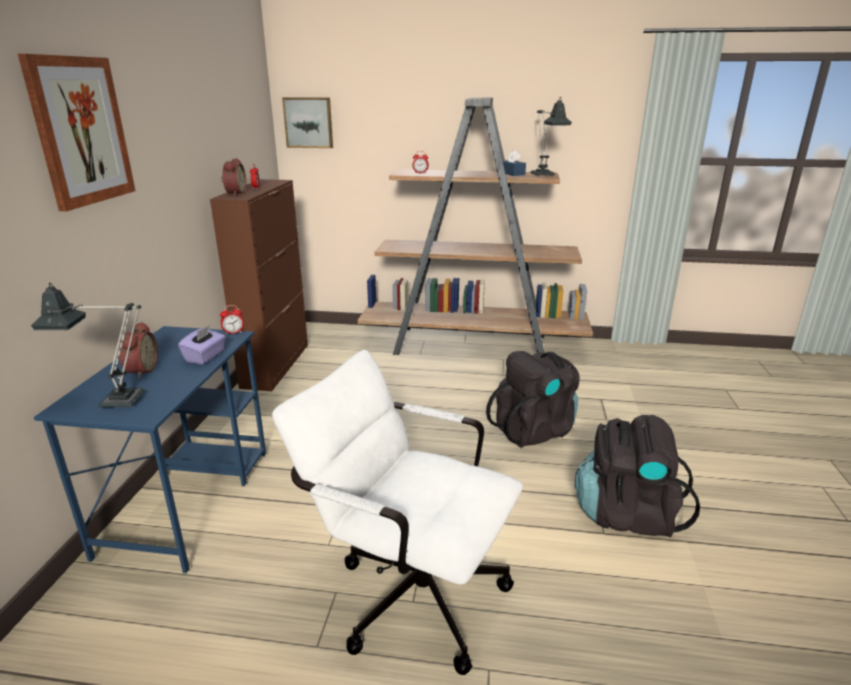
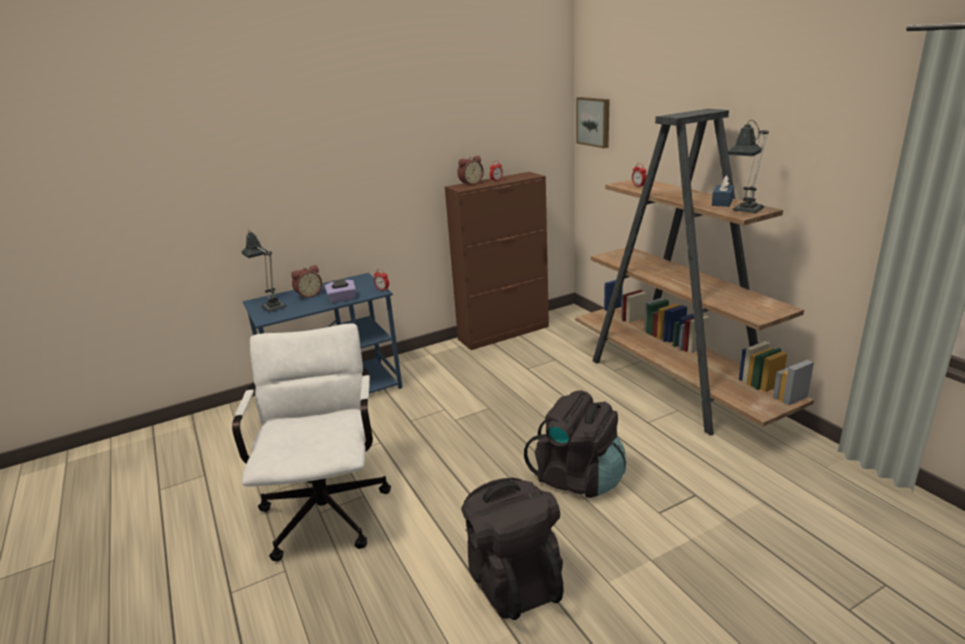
camera: 55 degrees right, 0 degrees up
picture [18,54,136,211] -> none

